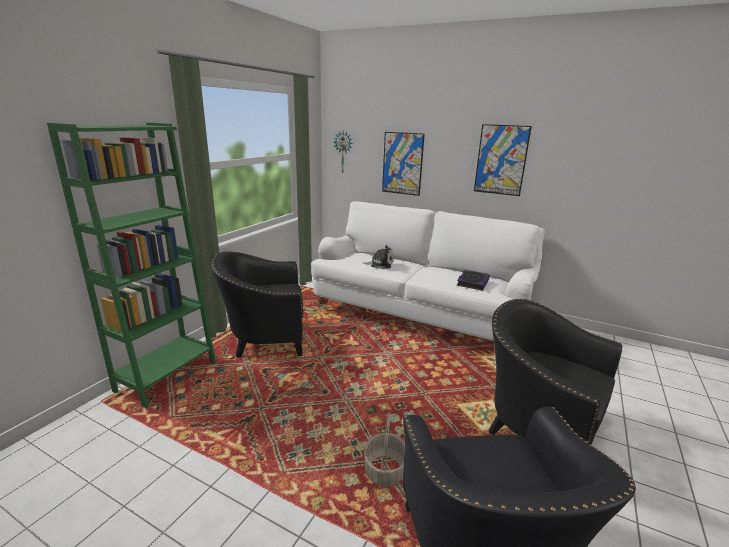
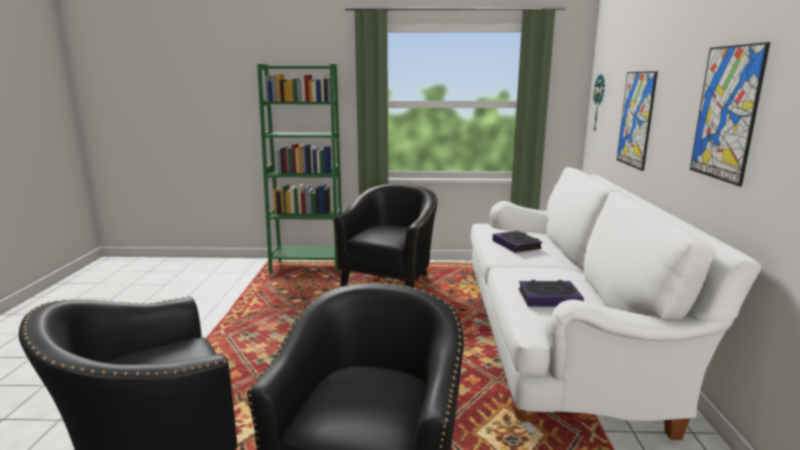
camera: 65 degrees right, 5 degrees down
black armchair [211,251,303,358] -> black armchair turned 60 degrees clockwise [333,183,437,287]
plush toy [363,245,394,269] -> book [492,231,543,253]
basket [364,412,405,487] -> none

